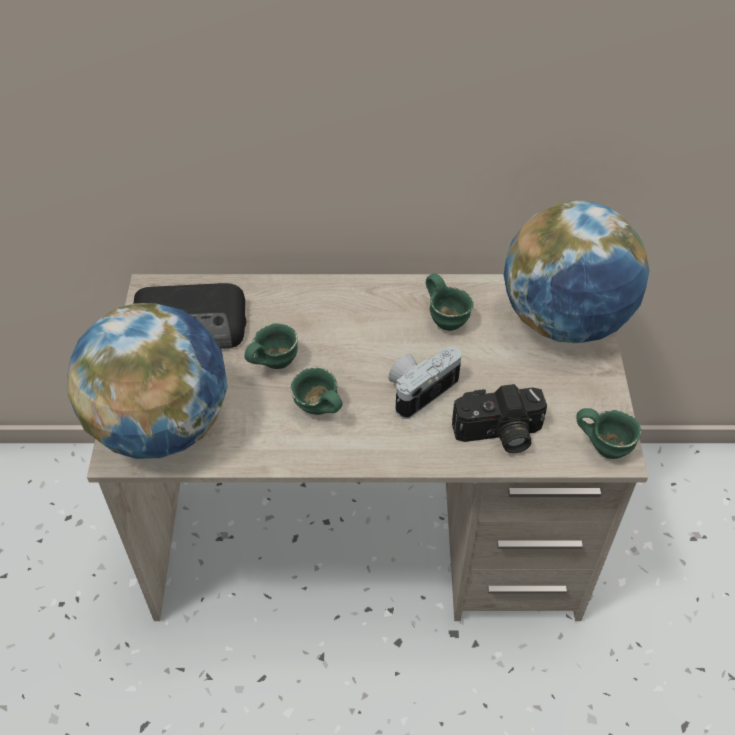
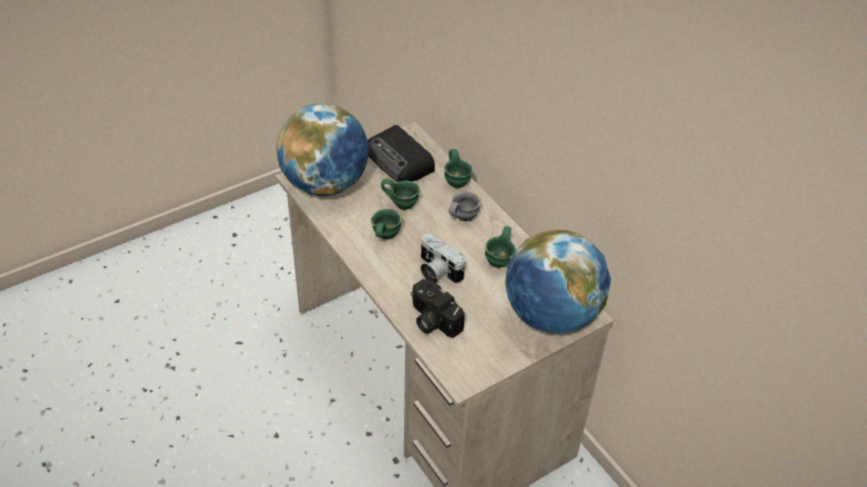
camera: 55 degrees right, 5 degrees down
camera [389,346,462,419] -> camera turned 150 degrees counterclockwise [421,234,465,284]
green mug [577,408,641,459] -> green mug moved to [444,149,473,188]
none -> grey mug [449,191,481,221]

